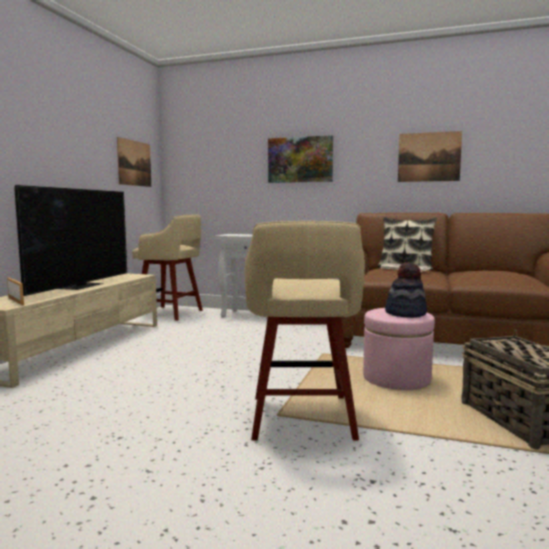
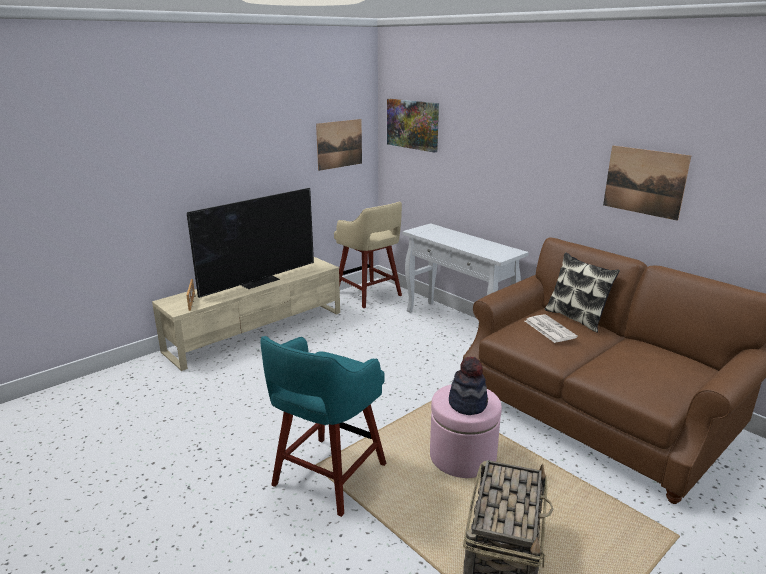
camera: 30 degrees right, 15 degrees up
beige stool [245,221,365,441] -> turquoise stool [260,336,386,517]
picture [268,135,333,183] -> picture moved to [387,99,439,153]

